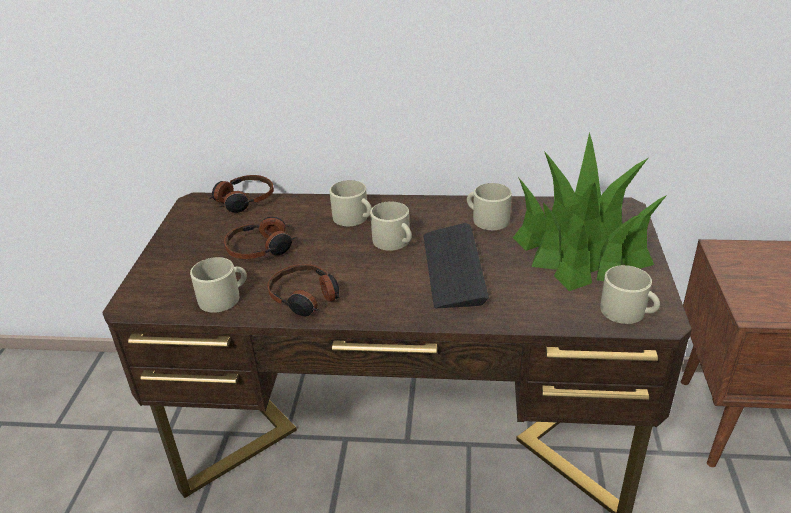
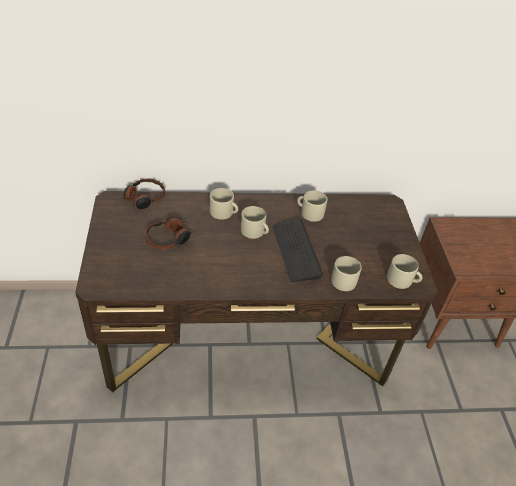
camera: 15 degrees left, 10 degrees up
beige mug [190,257,247,313] -> beige mug moved to [331,256,362,291]
headphones [268,264,340,316] -> none
potted plant [513,132,667,291] -> none

